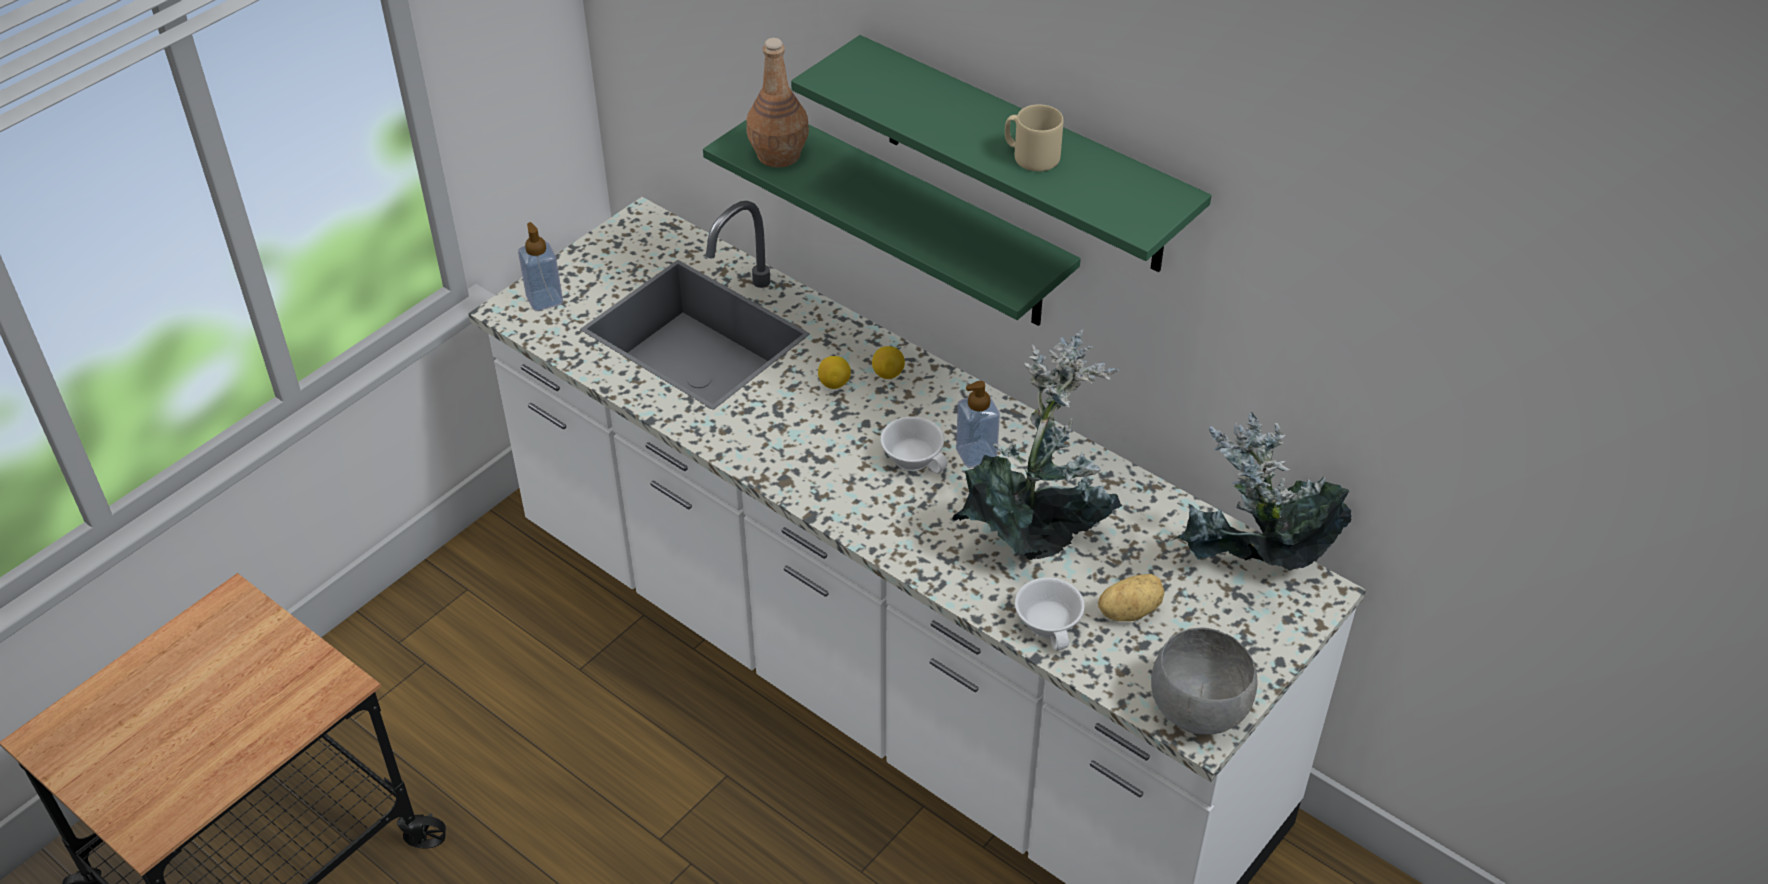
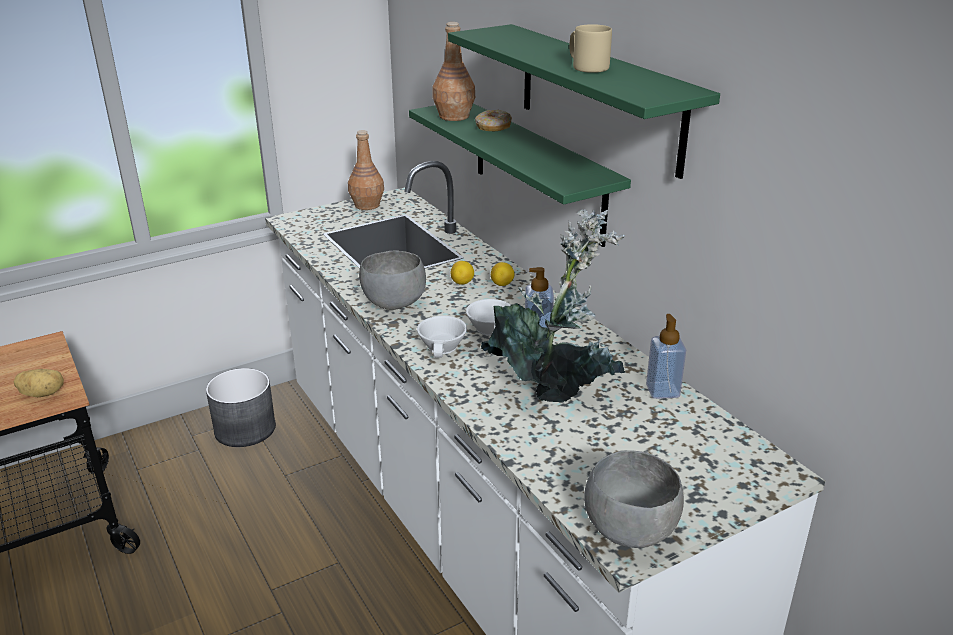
camera: 20 degrees right, 15 degrees down
soap dispenser [518,222,563,311] -> soap dispenser moved to [646,314,686,399]
white cup [1015,577,1085,651] -> white cup moved to [417,316,467,358]
potato [1098,574,1164,621] -> potato moved to [14,369,64,397]
potted plant [1171,412,1352,571] -> none
none -> grey planter [206,368,276,447]
none -> brown bottle [348,130,384,210]
none -> grey bowl [359,250,426,310]
none -> donut [475,110,512,131]

